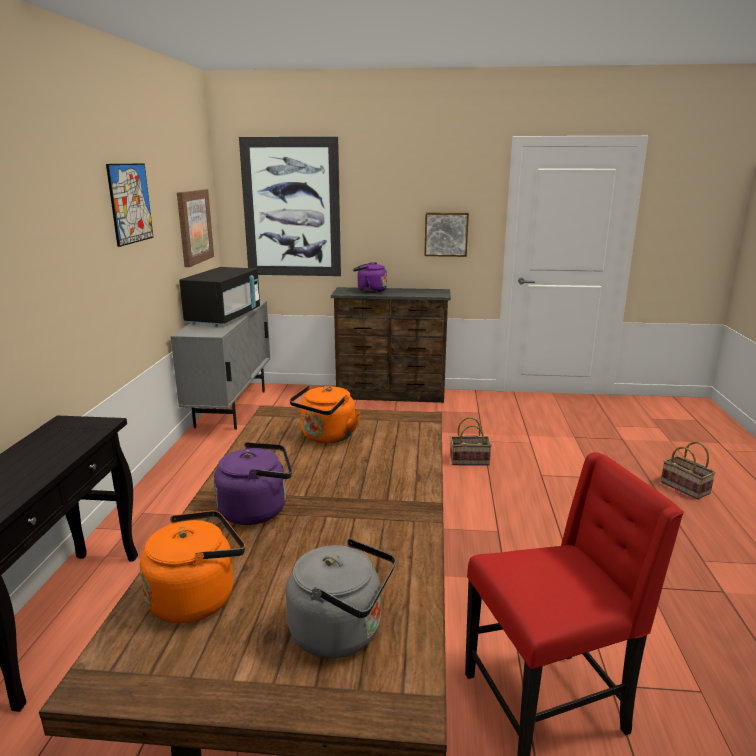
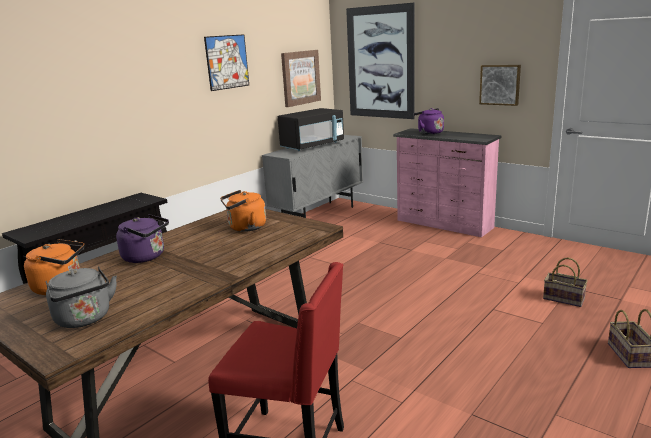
camera: 35 degrees right, 0 degrees up
brown dresser [331,287,451,403] -> pink dresser [393,128,502,237]
basket [450,417,492,465] -> basket moved to [543,257,588,307]

